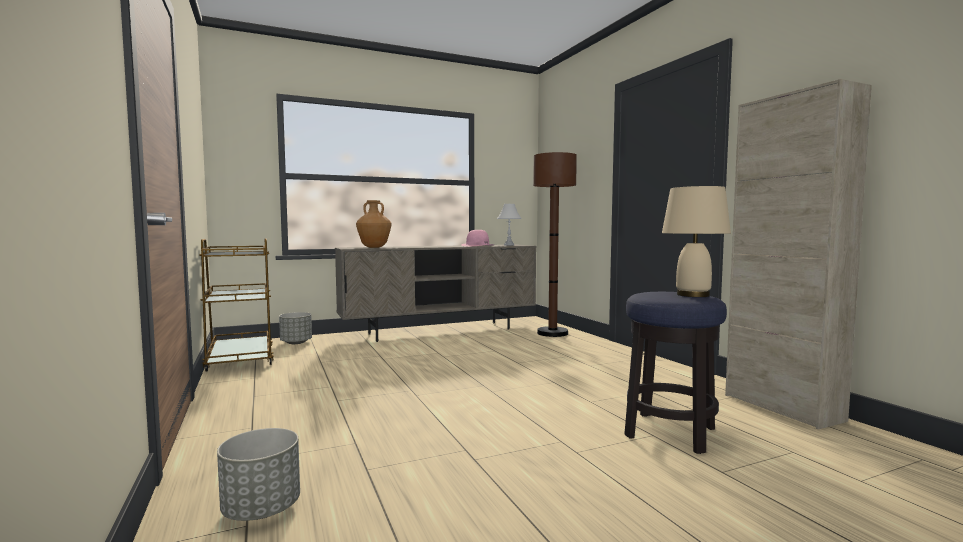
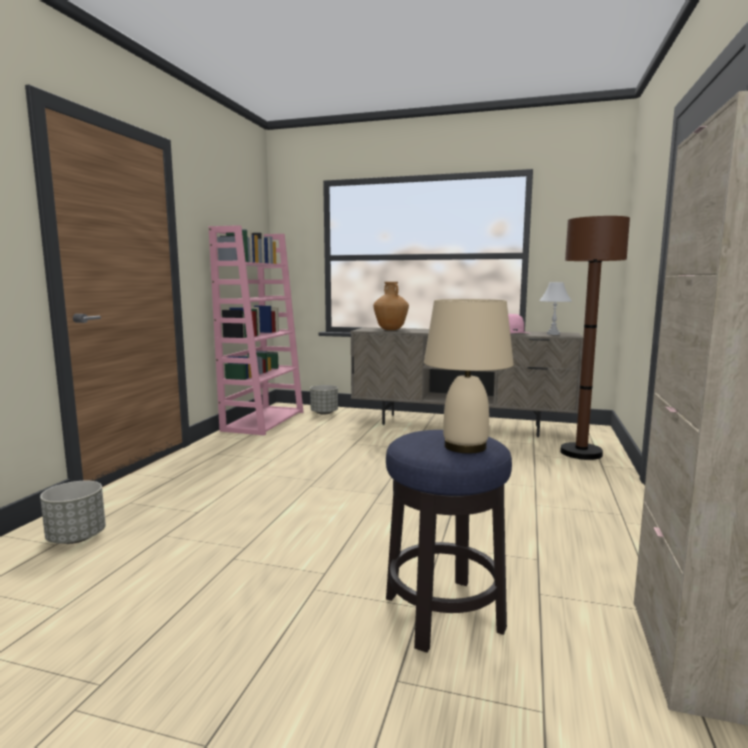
camera: 40 degrees right, 5 degrees up
brown cart [199,238,274,372] -> pink bookcase [209,225,303,436]

